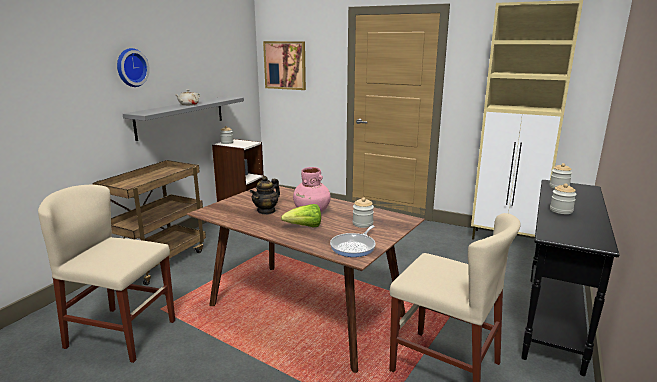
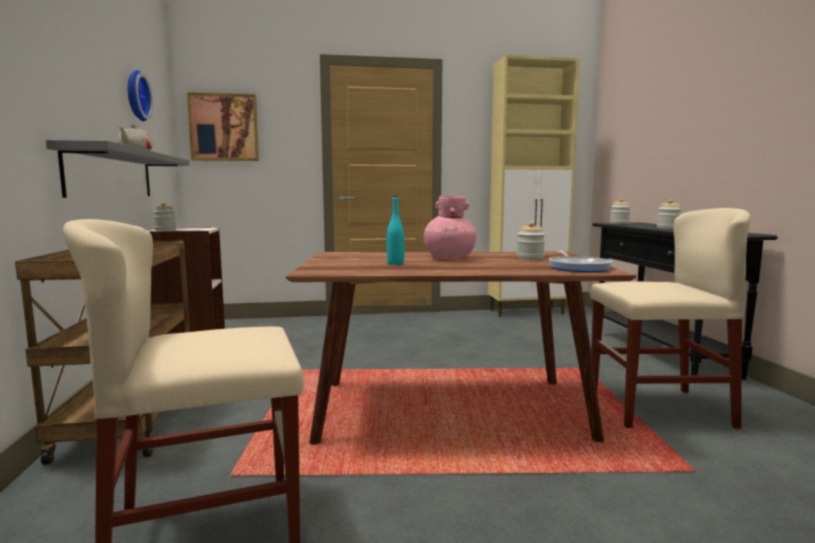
camera: 35 degrees left, 10 degrees down
wall clock [117,48,150,87] -> wall clock moved to [127,70,153,121]
teapot [250,176,280,215] -> turquoise bottle [387,196,405,265]
lettuce [281,204,321,228] -> none

